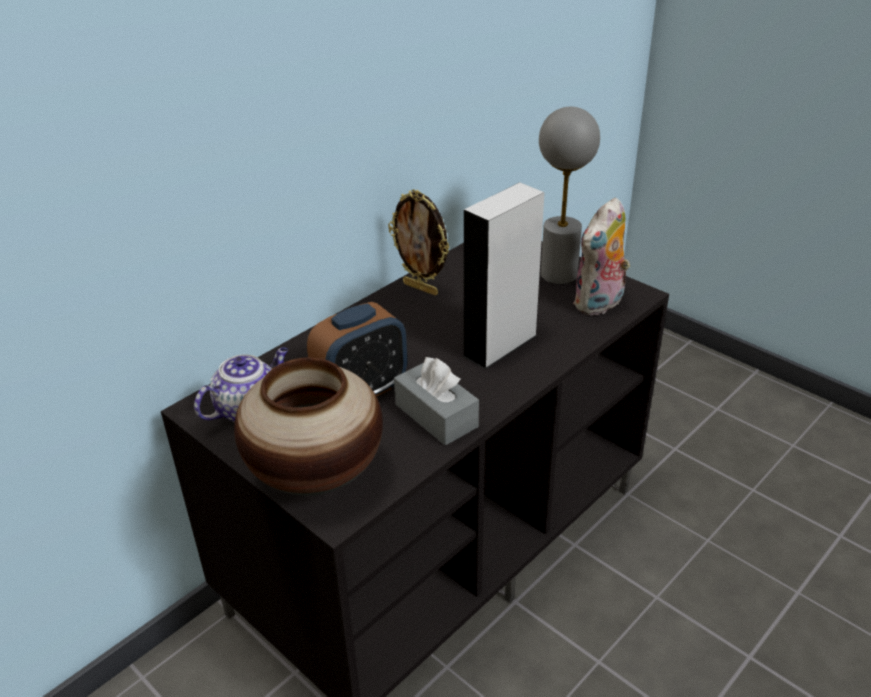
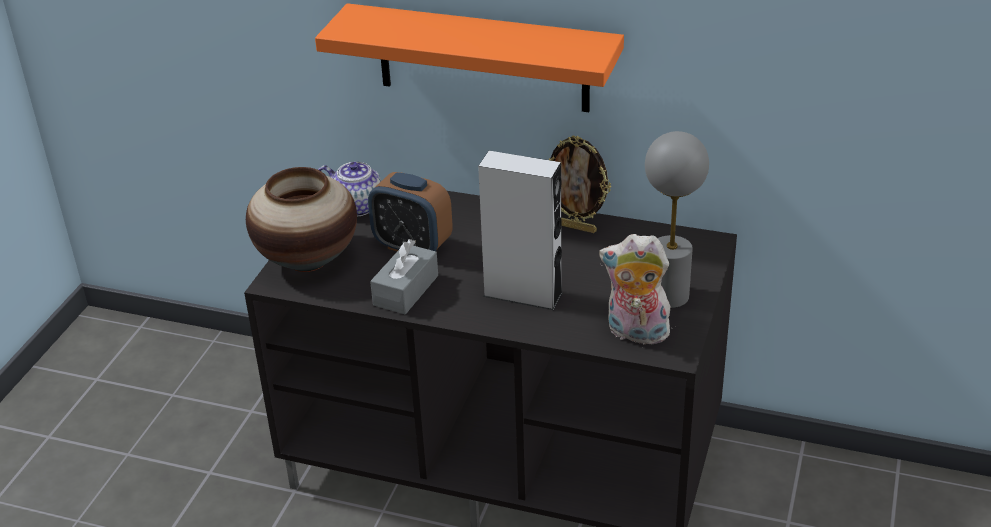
camera: 65 degrees right, 0 degrees up
picture frame [388,189,450,296] -> picture frame turned 75 degrees counterclockwise [548,135,611,233]
none -> orange shelf [315,3,624,112]

